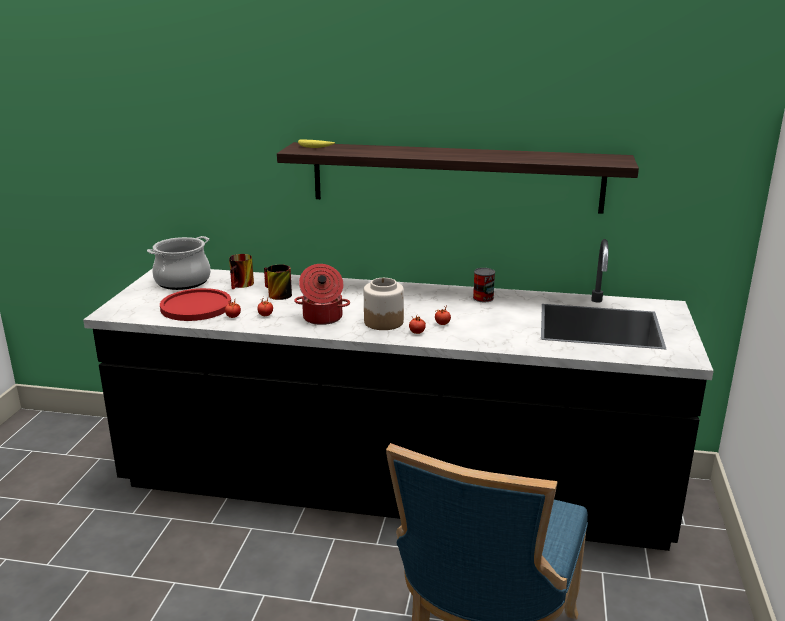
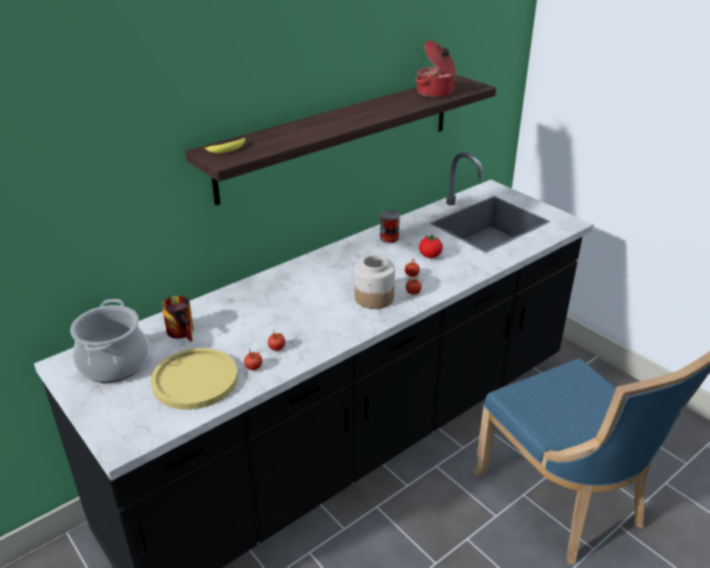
camera: 50 degrees left, 10 degrees up
red plate [160,288,231,321] -> yellow plate [151,348,238,410]
mug [264,264,292,300] -> none
cooking pot [294,264,350,325] -> cooking pot moved to [415,41,457,98]
none -> tomato [419,234,443,258]

